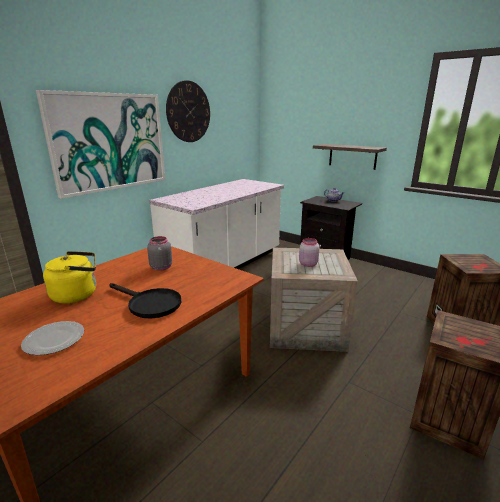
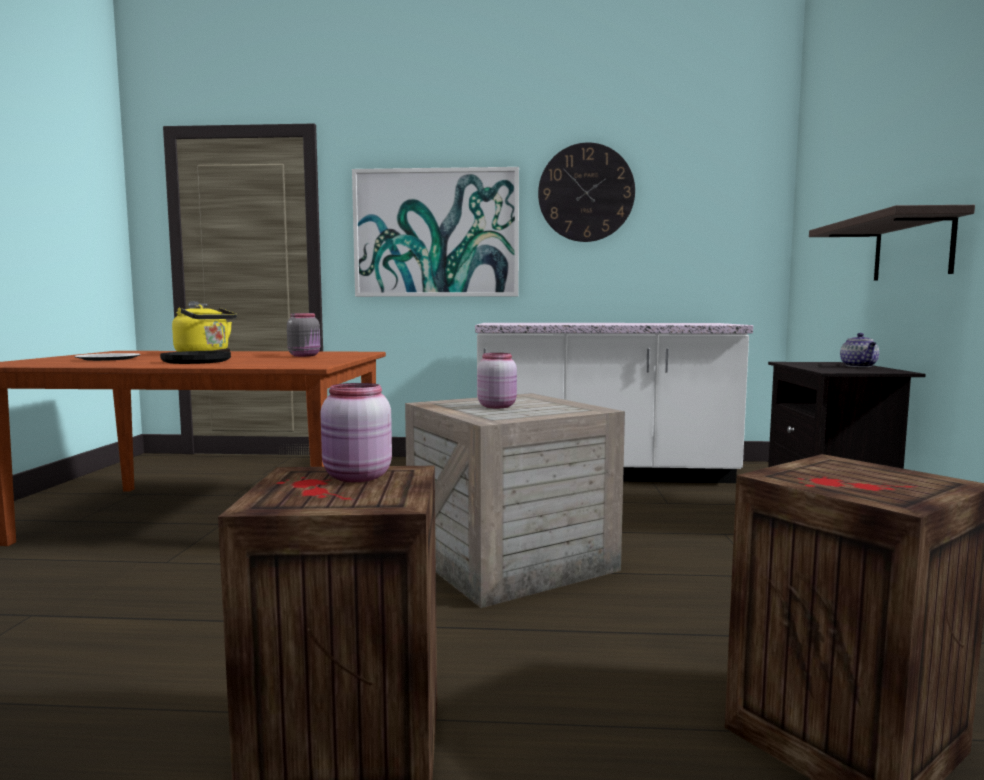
camera: 55 degrees right, 15 degrees down
none -> pink jar [321,383,392,482]

